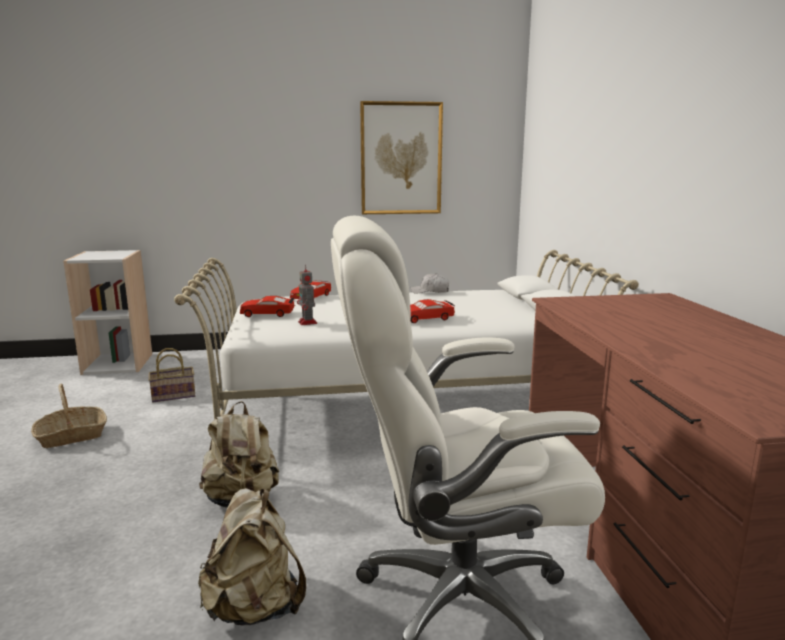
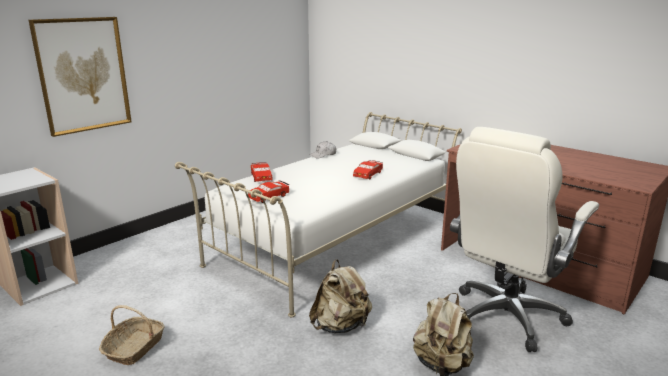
camera: 40 degrees left, 5 degrees up
basket [149,348,195,402] -> none
toy robot [297,264,317,325] -> none
picture [360,101,443,214] -> picture moved to [29,17,132,137]

